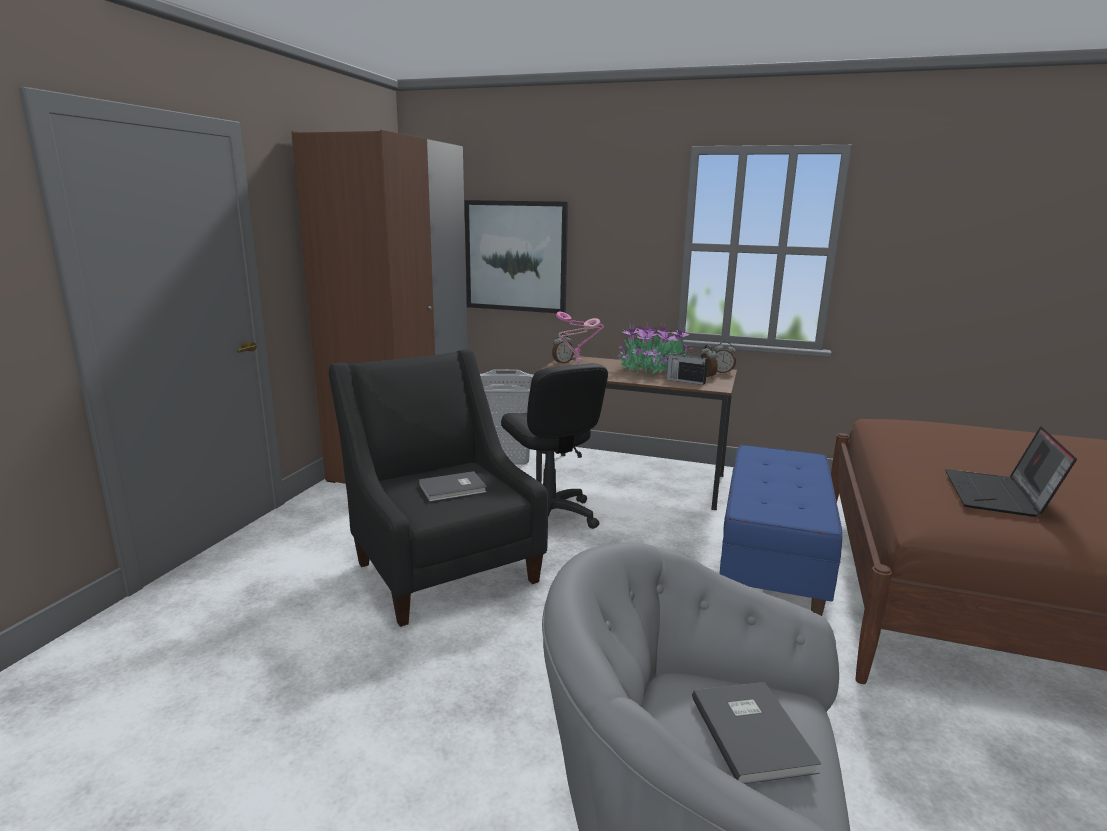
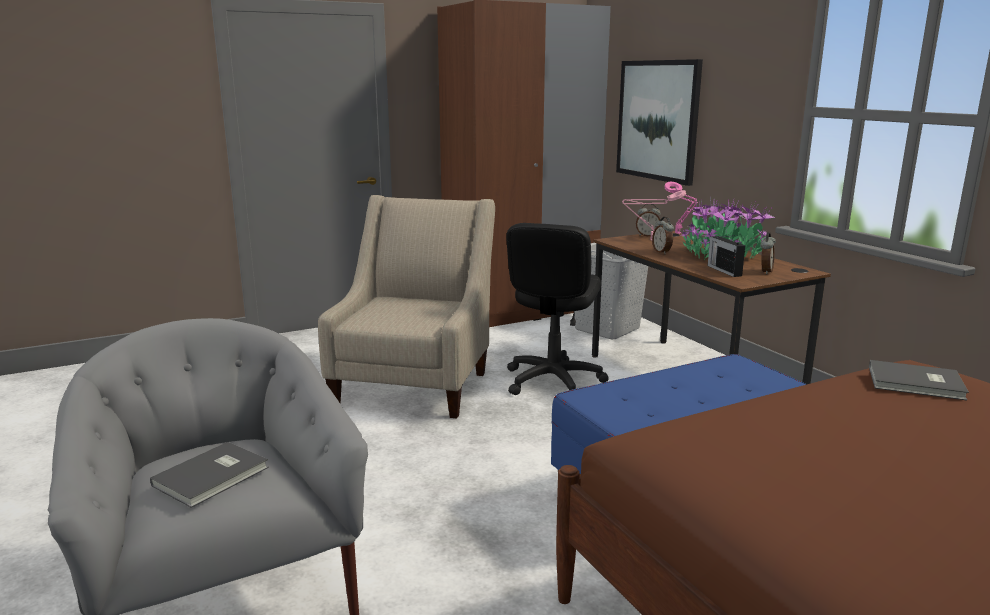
camera: 45 degrees right, 0 degrees up
black armchair [329,349,548,627] -> beige armchair [318,195,495,419]
grey book [419,471,487,502] -> grey book moved to [869,360,969,400]
alarm clock [714,342,736,374] -> alarm clock moved to [652,217,674,254]
laptop [945,426,1077,517] -> none

